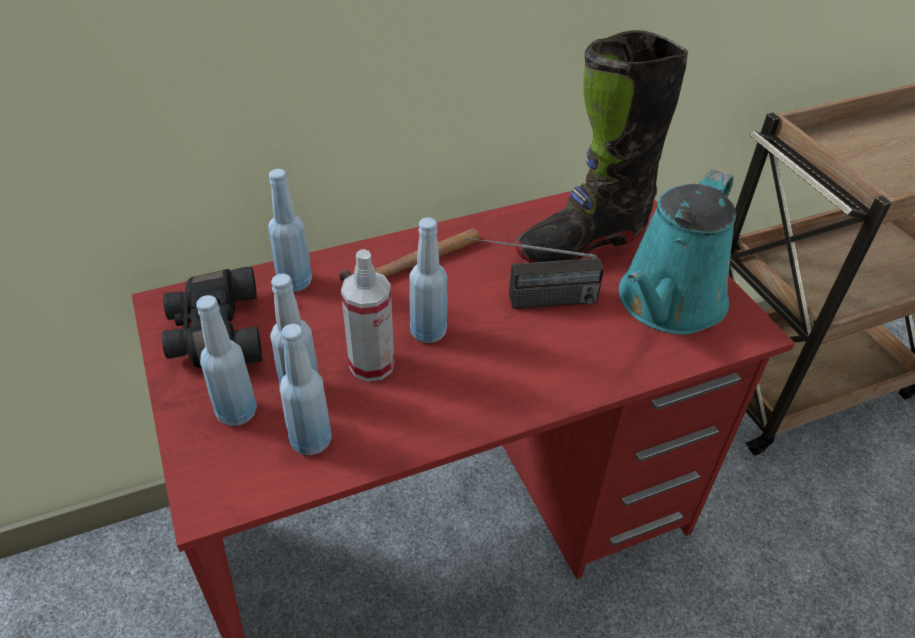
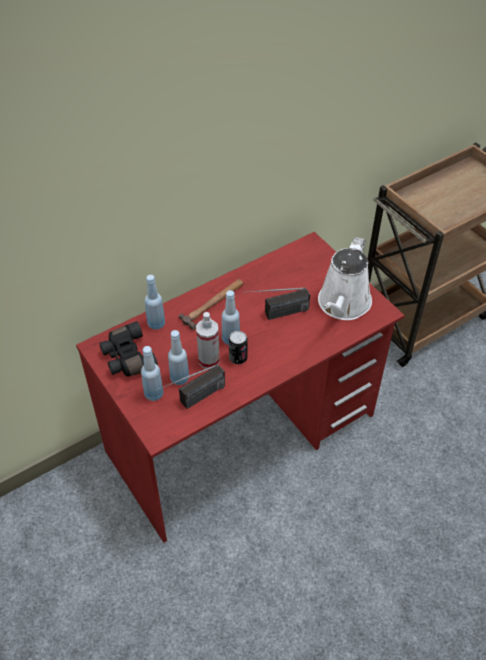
camera: 10 degrees left, 5 degrees up
blue bottle [279,324,332,455] -> radio [155,364,225,409]
black boot [515,30,688,263] -> none
turquoise watering can [619,169,736,335] -> white watering can [318,237,372,320]
none -> can [229,331,248,364]

